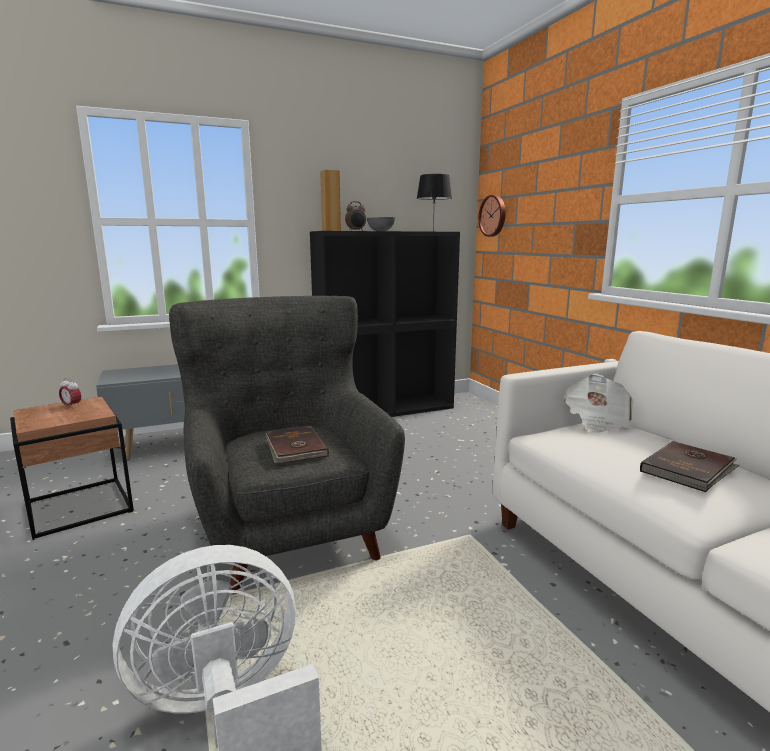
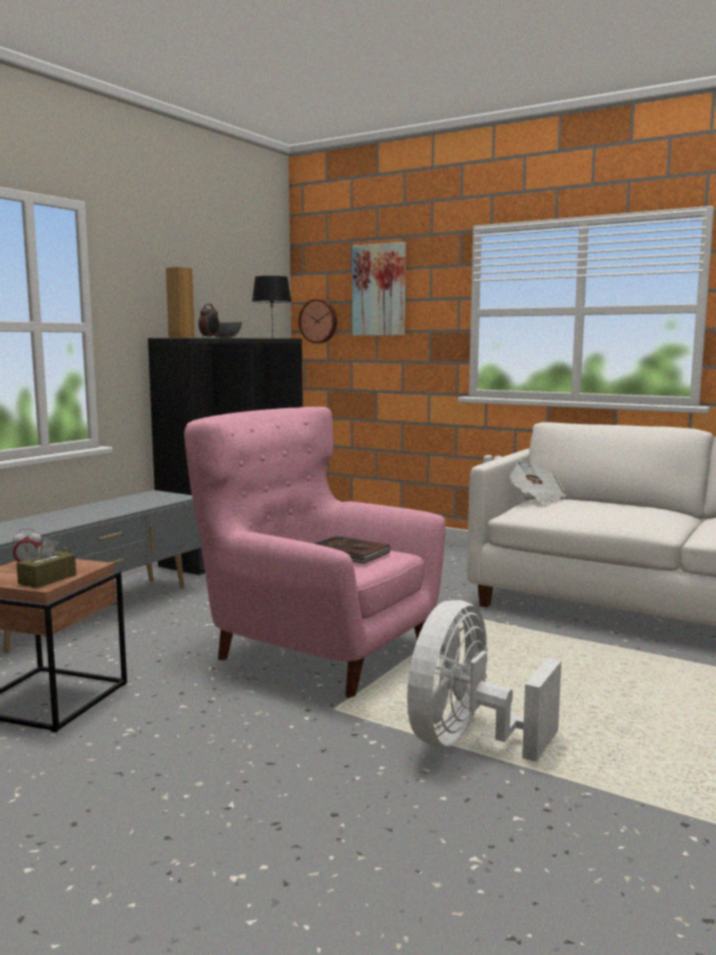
camera: 35 degrees left, 5 degrees down
grey armchair [169,296,405,595] -> pink armchair [184,407,446,698]
brown book [640,441,740,492] -> none
none -> brown tissue box [16,538,76,588]
none -> picture [352,242,406,336]

